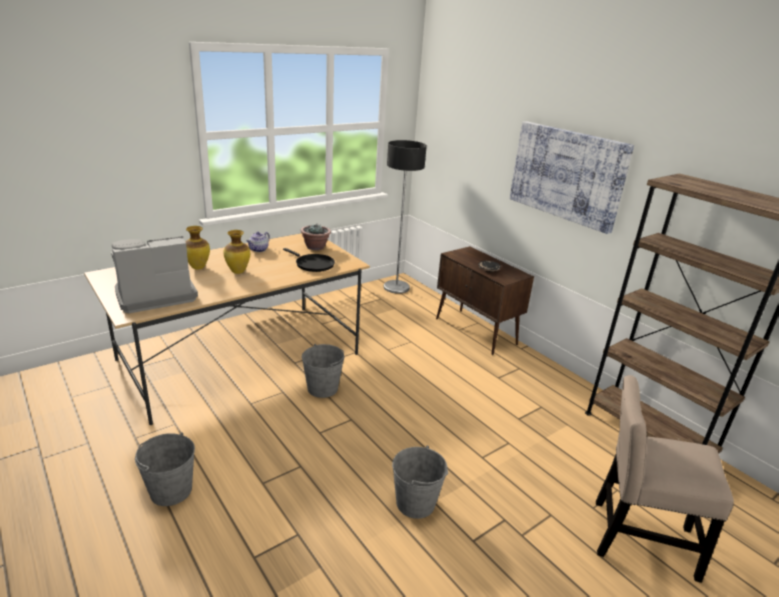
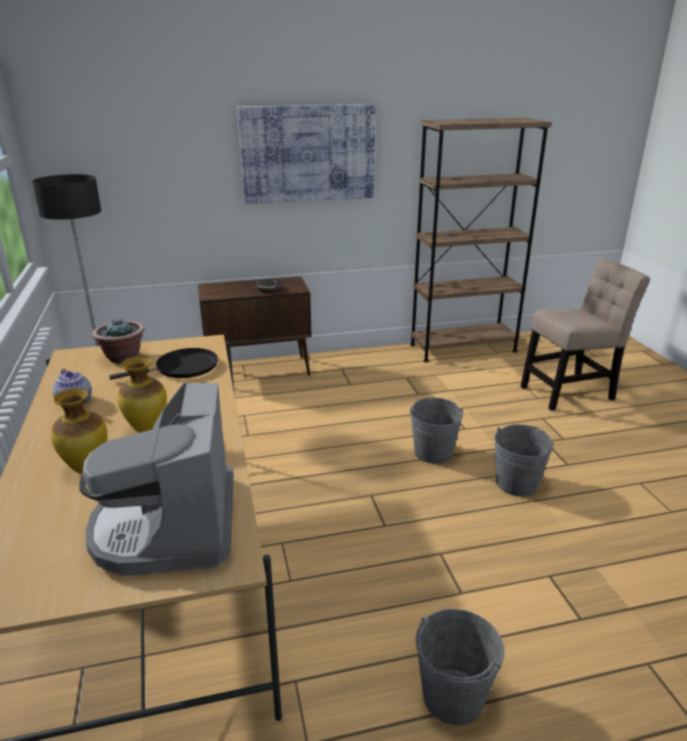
camera: 65 degrees left, 0 degrees up
grey bucket [302,344,344,398] -> grey bucket moved to [410,397,463,464]
beige chair [596,375,734,583] -> beige chair turned 150 degrees counterclockwise [520,258,650,411]

